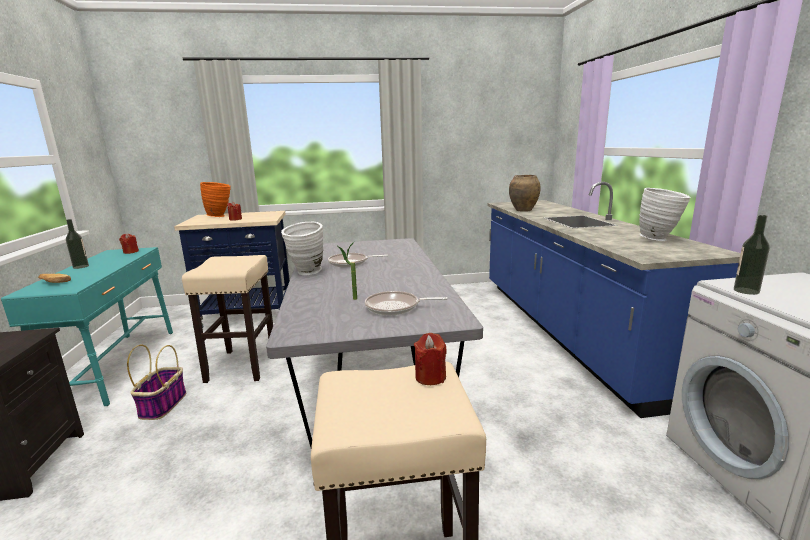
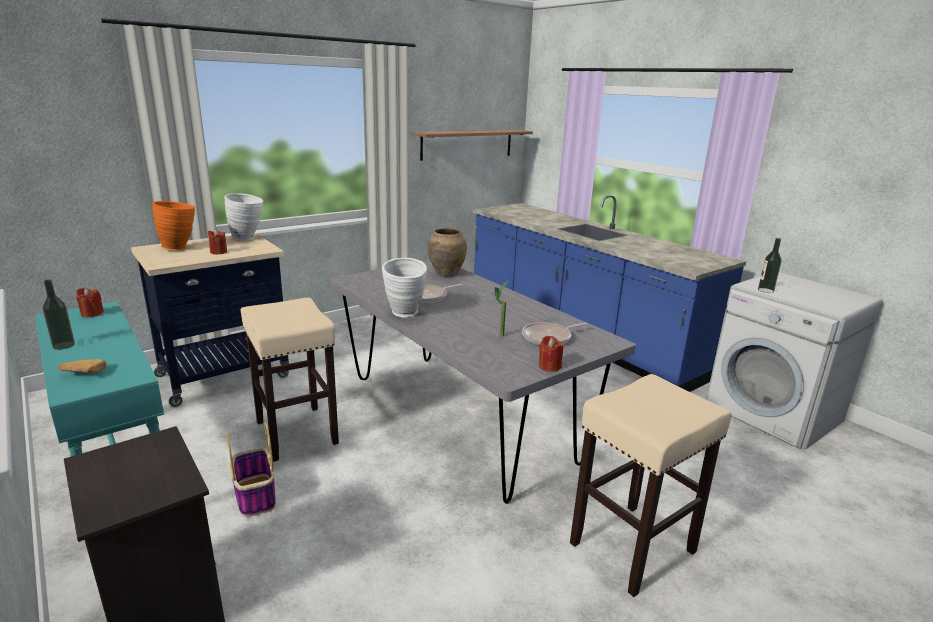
camera: 30 degrees left, 5 degrees up
red candle [414,333,447,385] -> red candle moved to [539,336,563,372]
brown vase [509,175,541,212] -> brown vase moved to [428,228,467,277]
white vase [639,188,690,241] -> white vase moved to [224,193,263,241]
none -> shelf [412,130,533,161]

